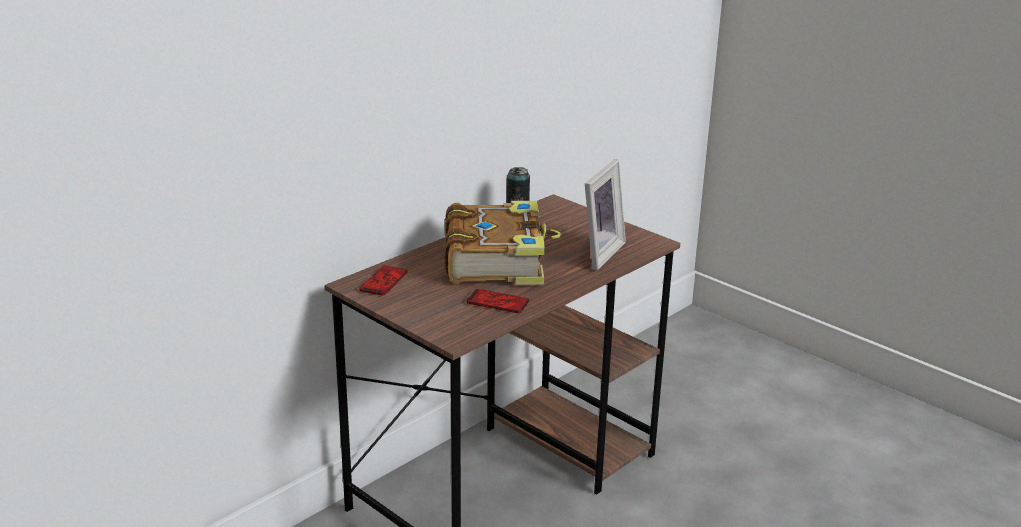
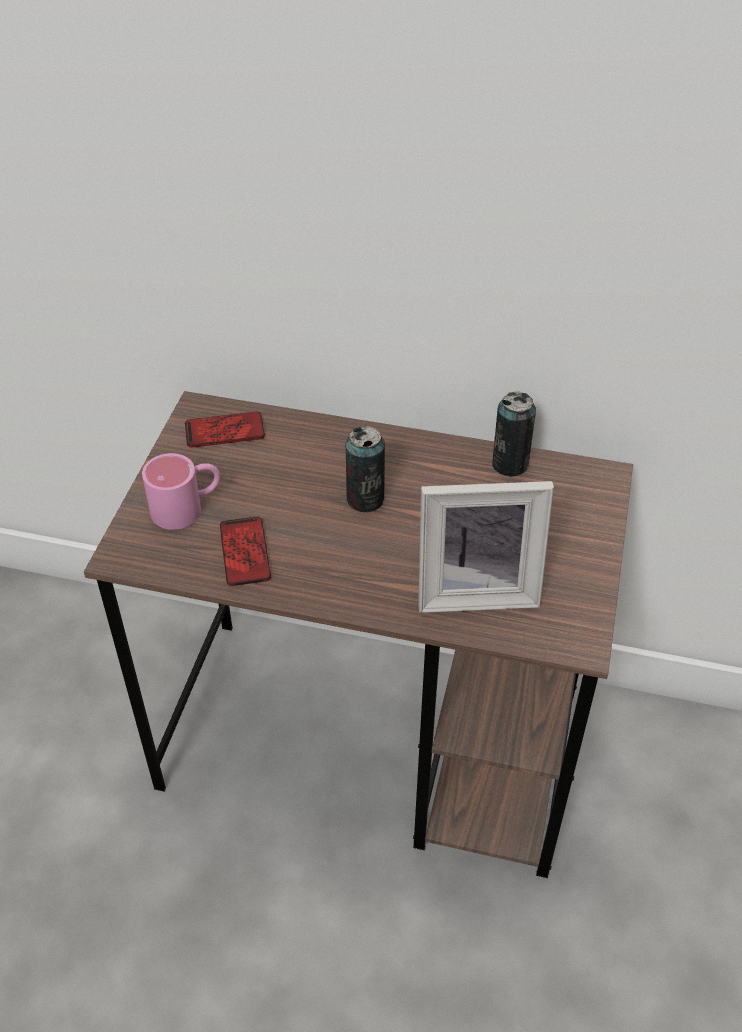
camera: 60 degrees right, 20 degrees up
book [445,201,561,285] -> can [346,425,385,512]
none -> pink mug [142,453,220,530]

